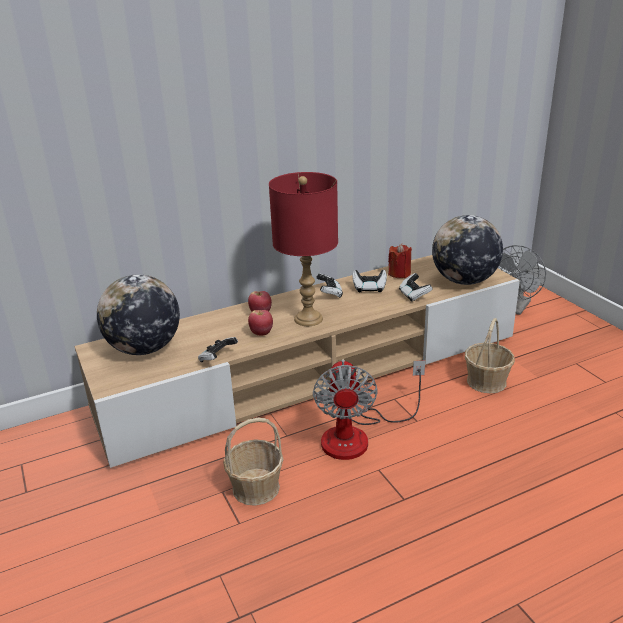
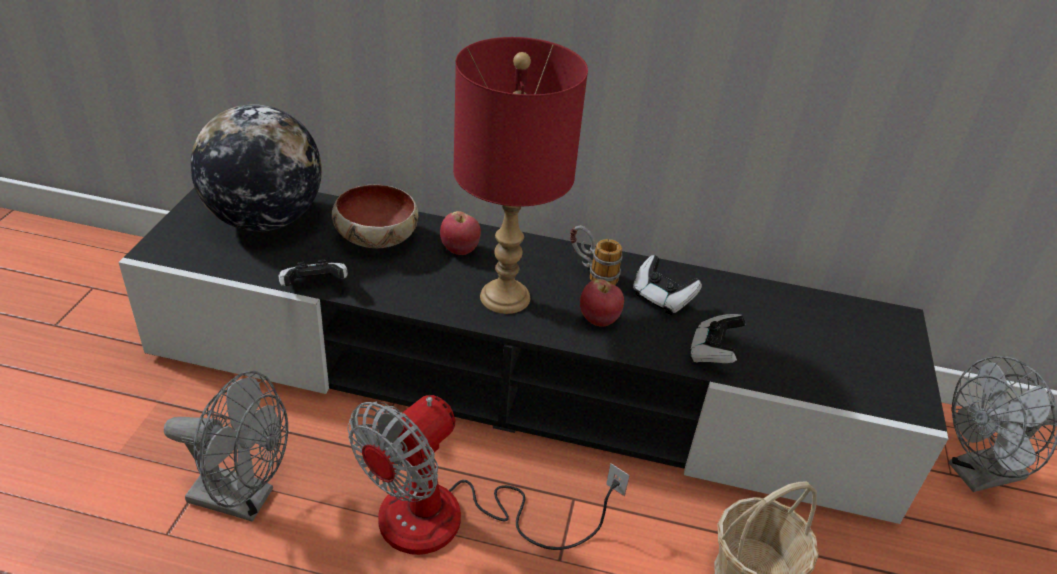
camera: 35 degrees right, 10 degrees up
beige tv stand [74,255,520,468] -> black tv stand [118,187,949,524]
basket [223,418,283,506] -> grey fan [164,371,288,522]
apple [248,310,273,336] -> apple moved to [580,279,624,327]
game controller [316,273,343,298] -> mug [570,226,622,285]
red candle [388,244,412,278] -> none
globe [432,215,503,285] -> none
none -> bowl [332,184,418,248]

